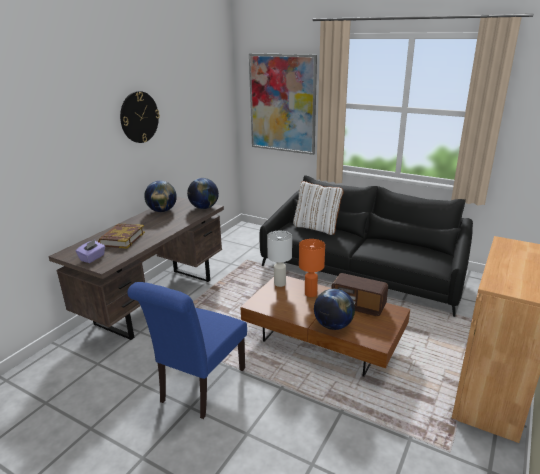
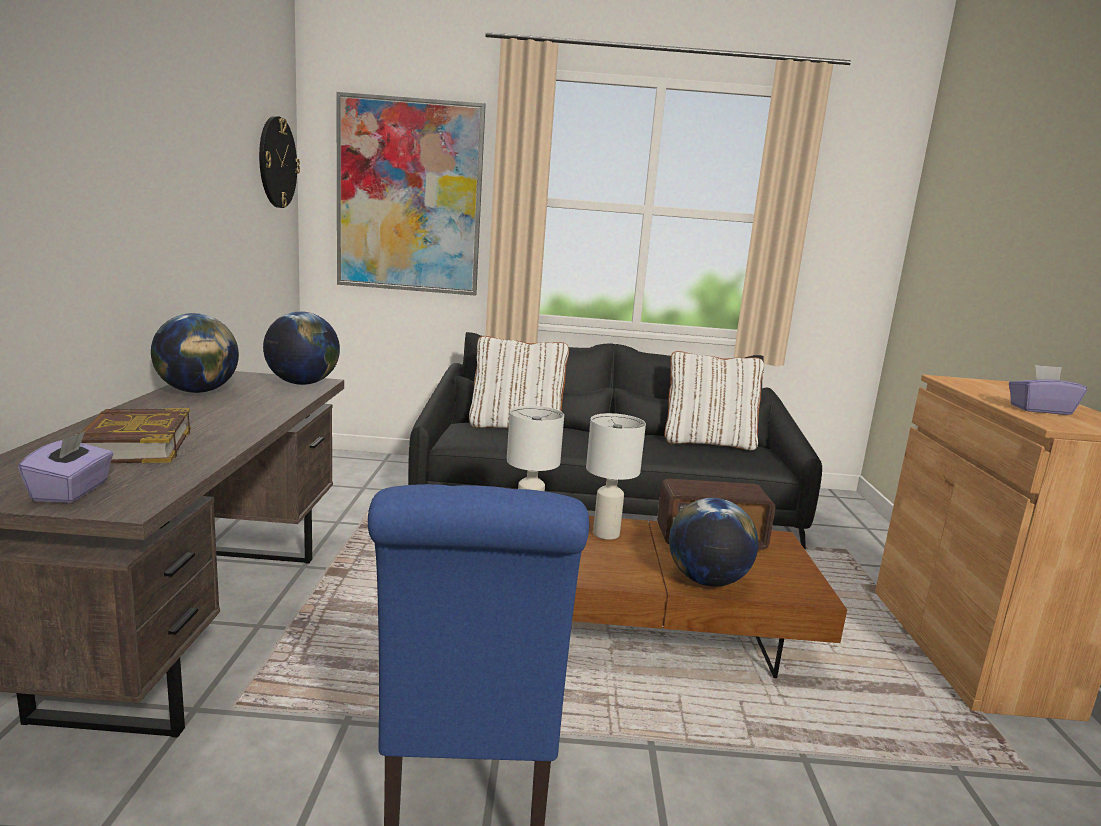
camera: 30 degrees left, 10 degrees down
wall clock [120,91,160,143] -> wall clock moved to [259,116,300,208]
orange table lamp [299,239,325,297] -> white table lamp [586,413,646,540]
none -> white pillow [664,351,764,450]
none -> purple tissue box [1009,365,1087,415]

